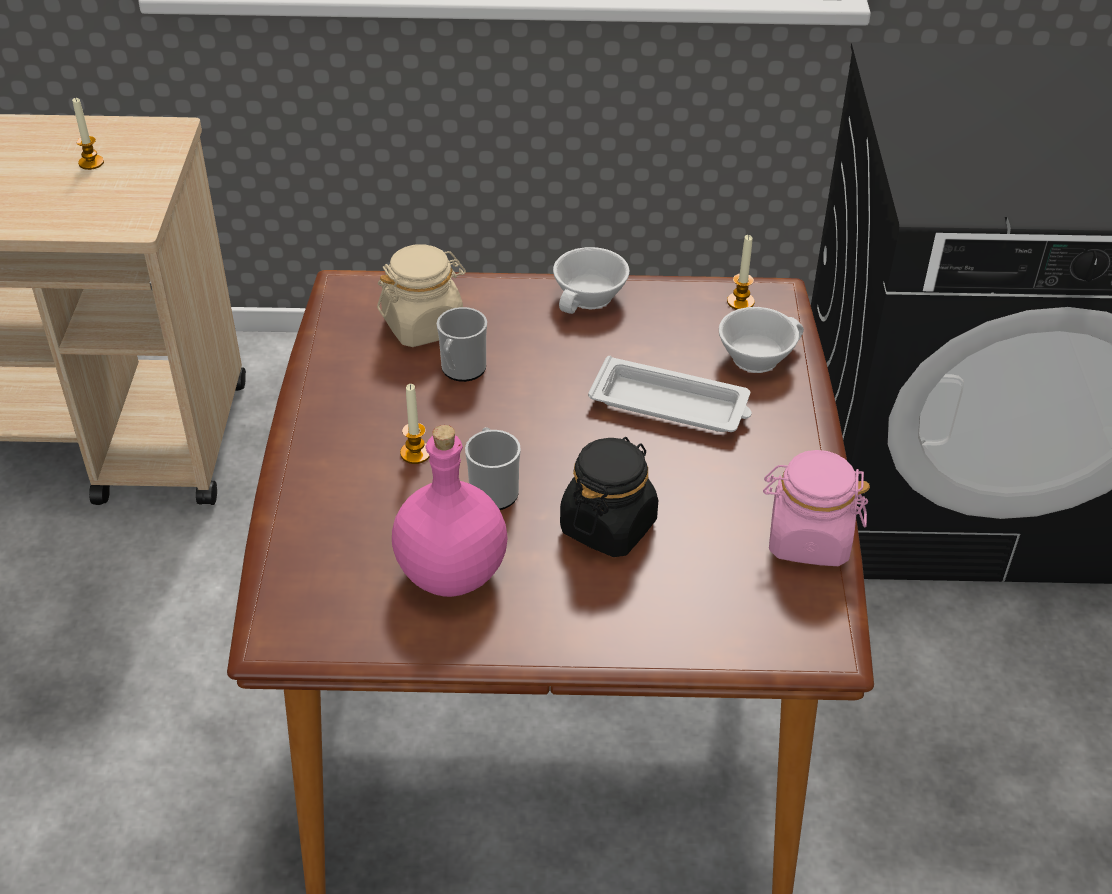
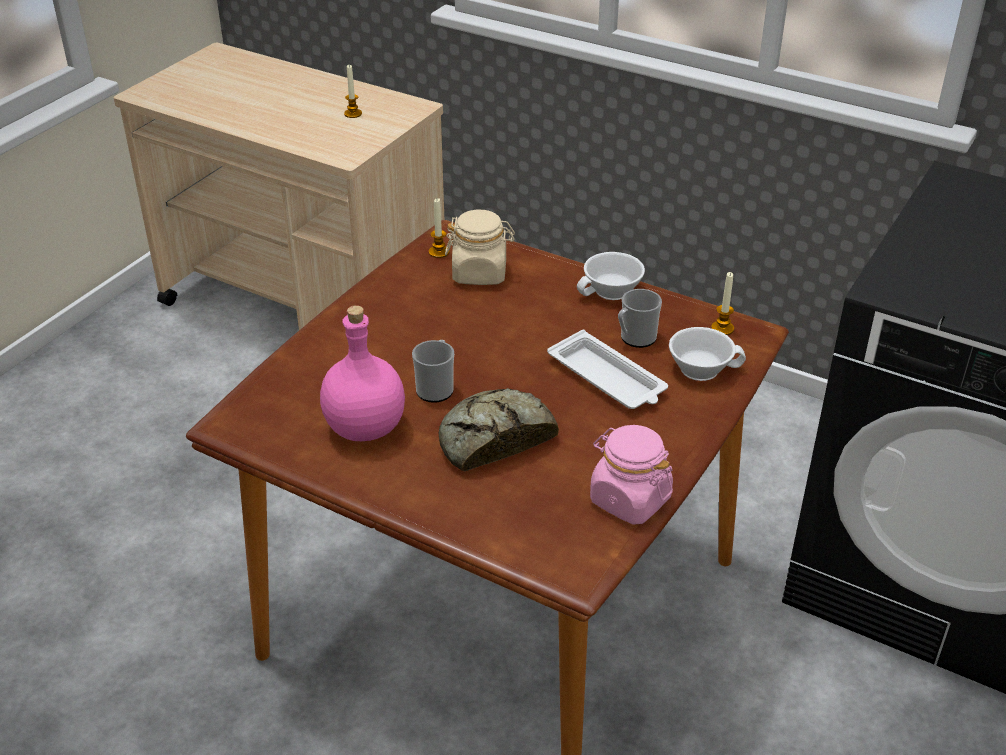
camera: 30 degrees right, 5 degrees down
candle [400,384,430,464] -> candle moved to [429,198,450,258]
mug [437,307,487,382] -> mug moved to [618,289,662,348]
black jar [560,437,658,557] -> bread [439,388,559,472]

